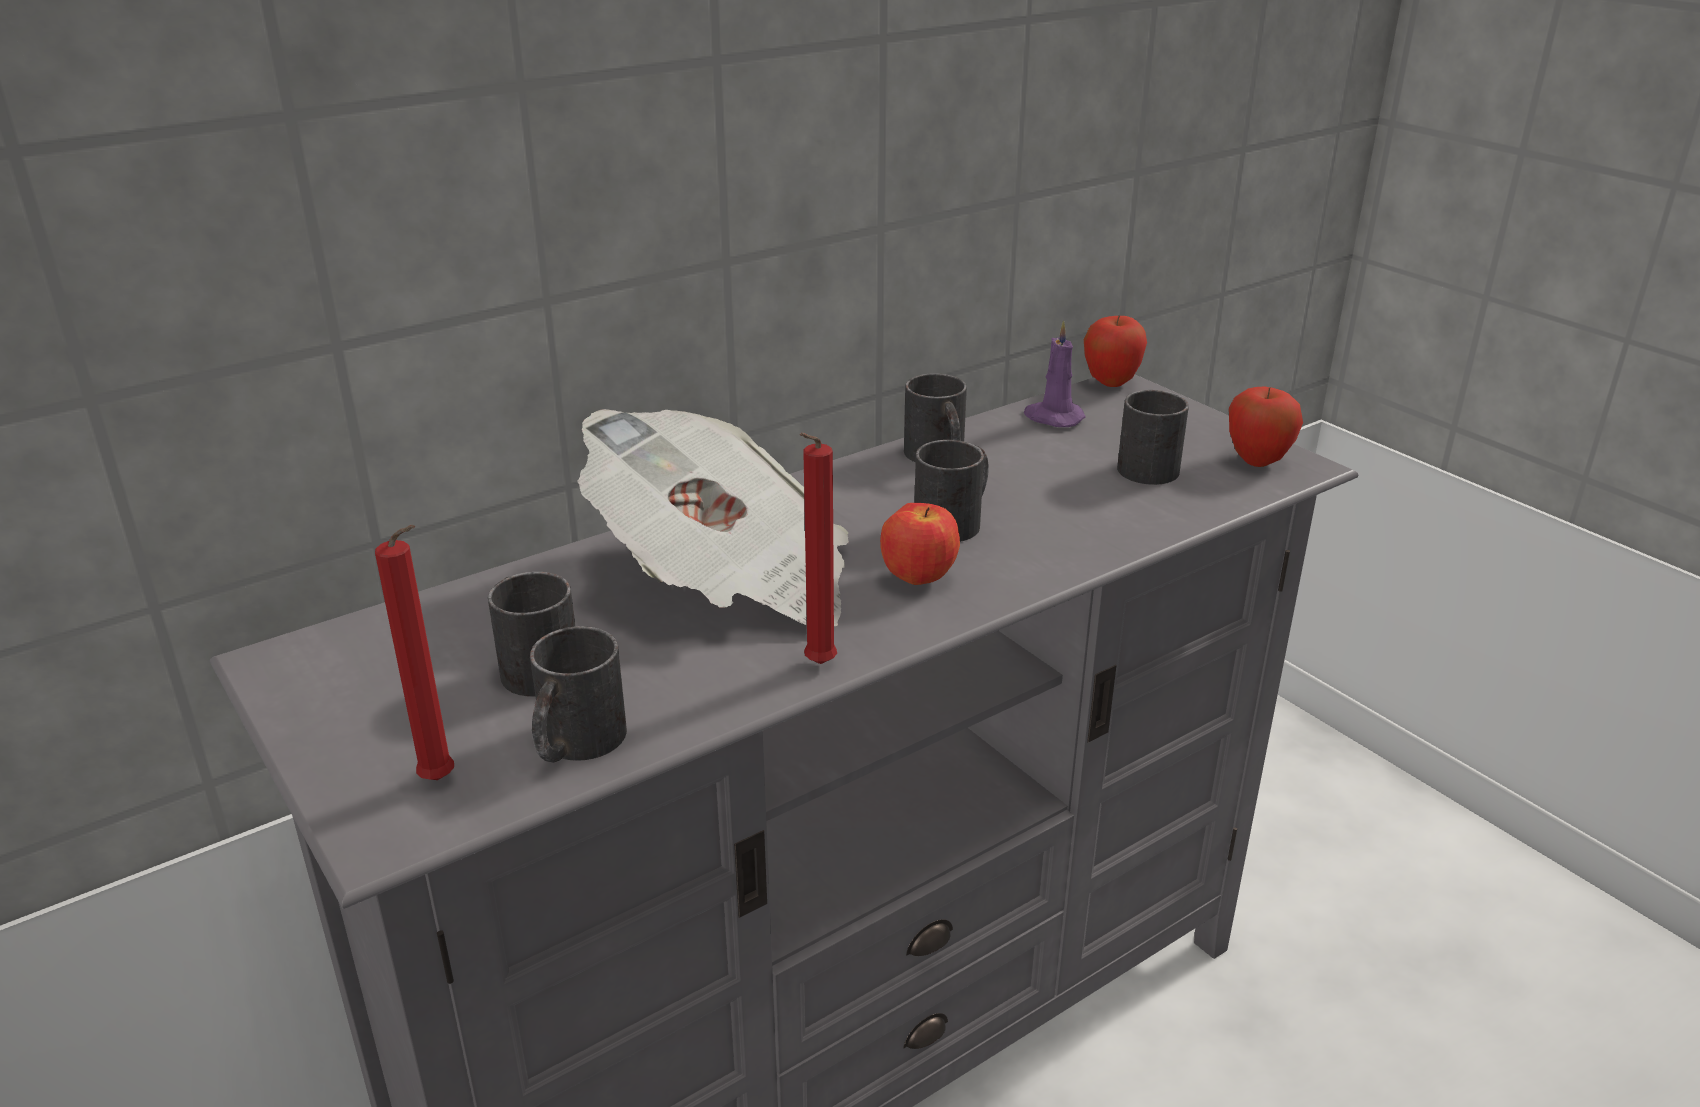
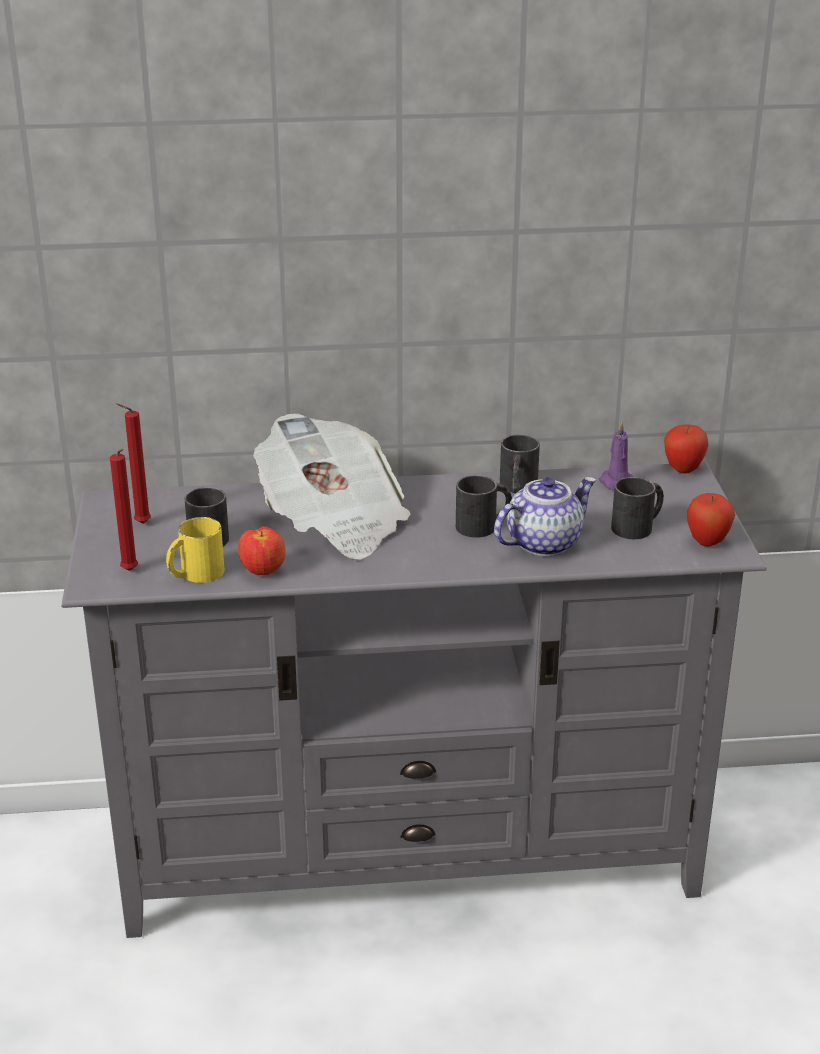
camera: 30 degrees right, 0 degrees up
black mug [530,626,627,762] -> yellow mug [166,517,224,583]
red candle [800,433,837,664] -> red candle moved to [116,403,151,523]
apple [880,503,960,585] -> apple moved to [238,526,286,575]
none -> teapot [494,477,596,556]

